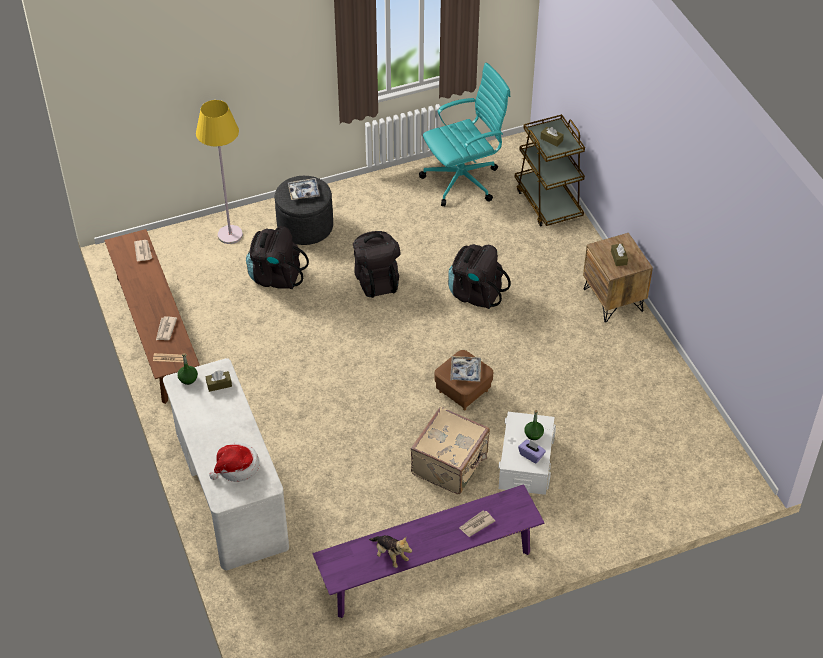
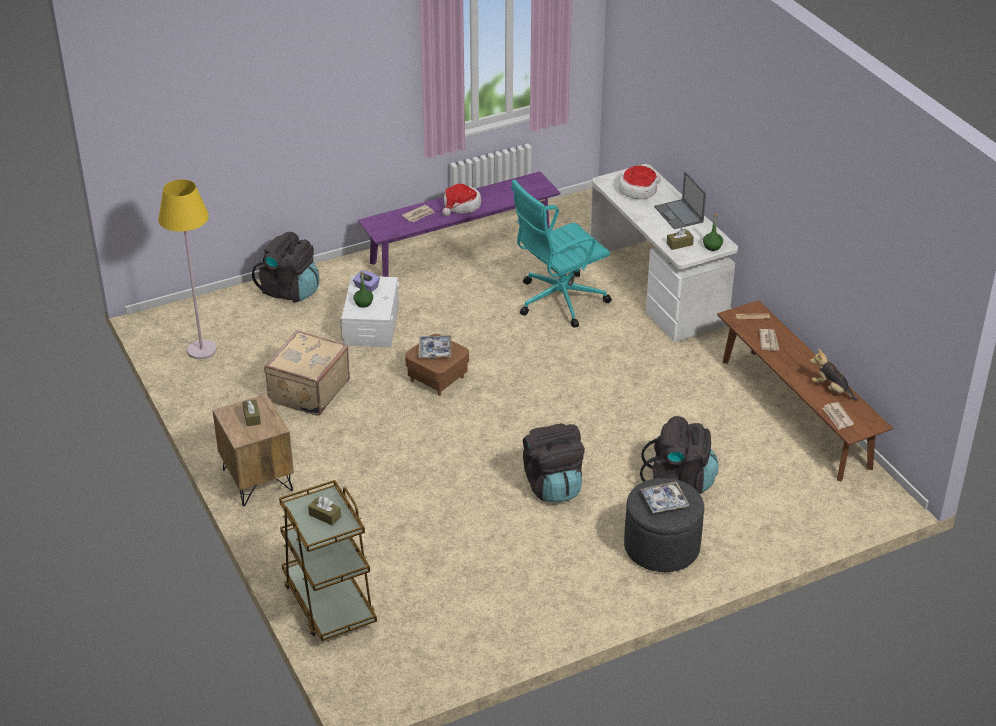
camera: 175 degrees right, 10 degrees down
yellow floor lamp [196,100,243,244] -> yellow floor lamp moved to [158,179,217,359]
plush toy [369,535,412,568] -> plush toy moved to [810,348,858,401]
beige suitcase [411,406,490,494] -> beige suitcase moved to [264,330,350,416]
turquoise office chair [419,62,510,206] -> turquoise office chair moved to [511,179,612,328]
black backpack [448,244,510,309] -> black backpack moved to [252,232,319,303]
none -> hat [442,184,481,216]
none -> laptop [654,171,706,229]

